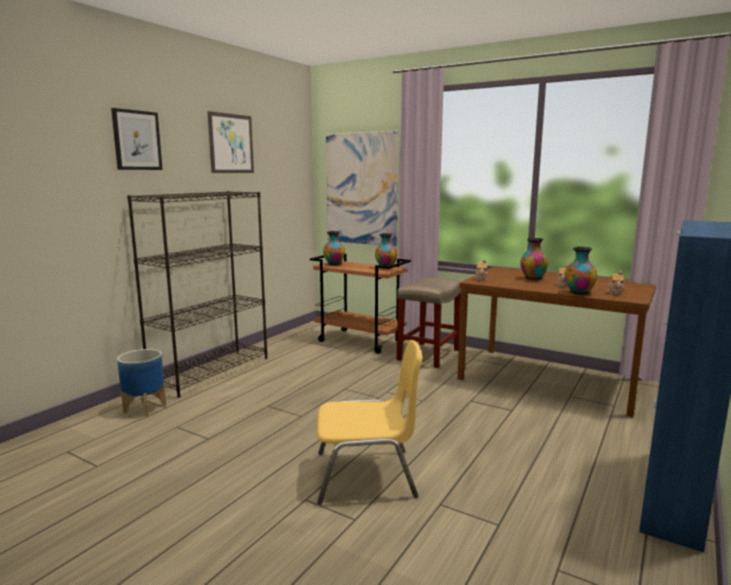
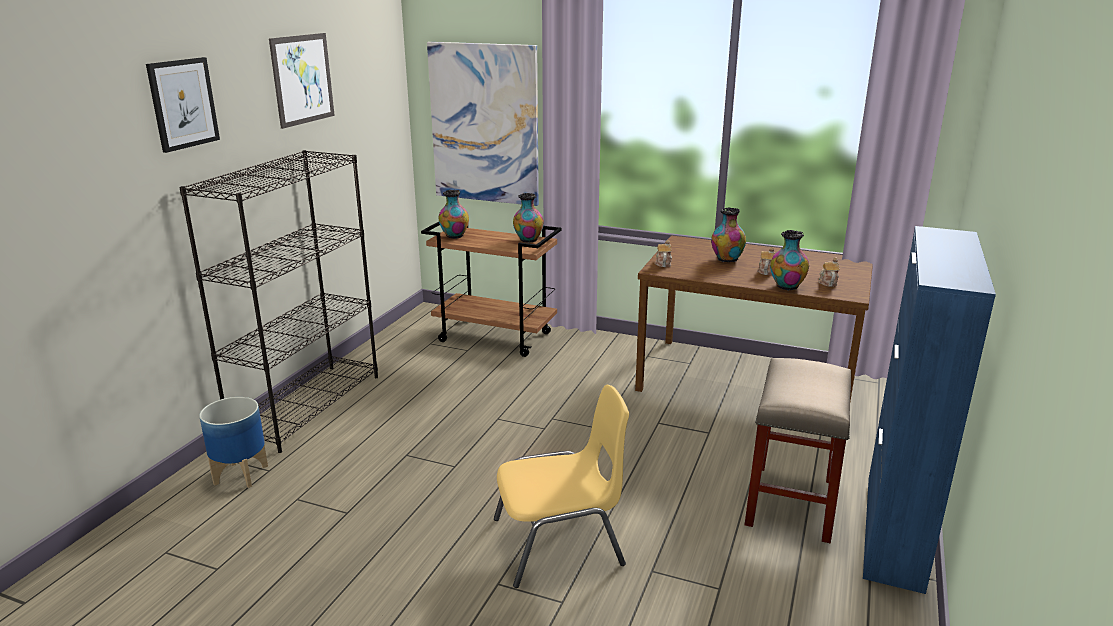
camera: 10 degrees left, 10 degrees up
beige stool [396,277,461,368] -> beige stool moved to [745,358,851,543]

